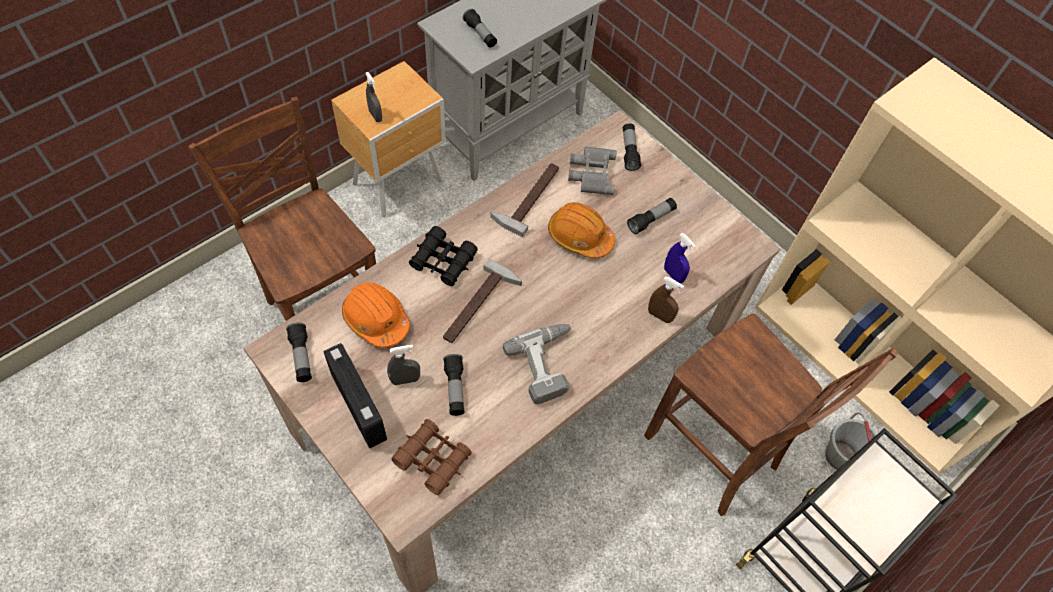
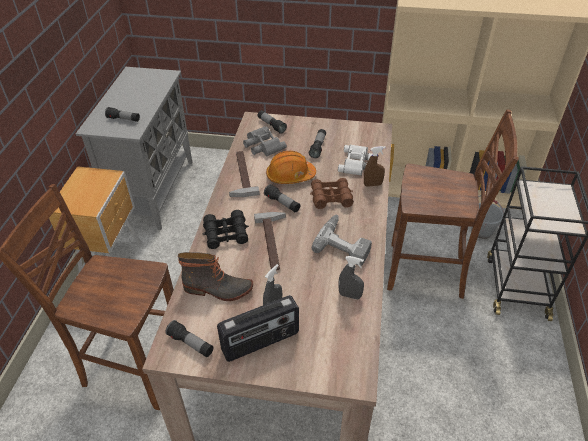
camera: 35 degrees left, 15 degrees down
radio [324,343,387,448] -> radio turned 135 degrees clockwise [217,295,299,362]
orange hard hat [342,282,410,347] -> boot [178,252,253,301]
grey spray bottle [366,72,382,122] -> grey spray bottle moved to [338,256,364,299]
brown binoculars [392,419,472,495] -> brown binoculars moved to [310,178,353,209]
flashlight [443,354,465,416] -> flashlight moved to [264,184,301,212]
blue spray bottle [664,233,696,283] -> white binoculars [338,144,373,176]

